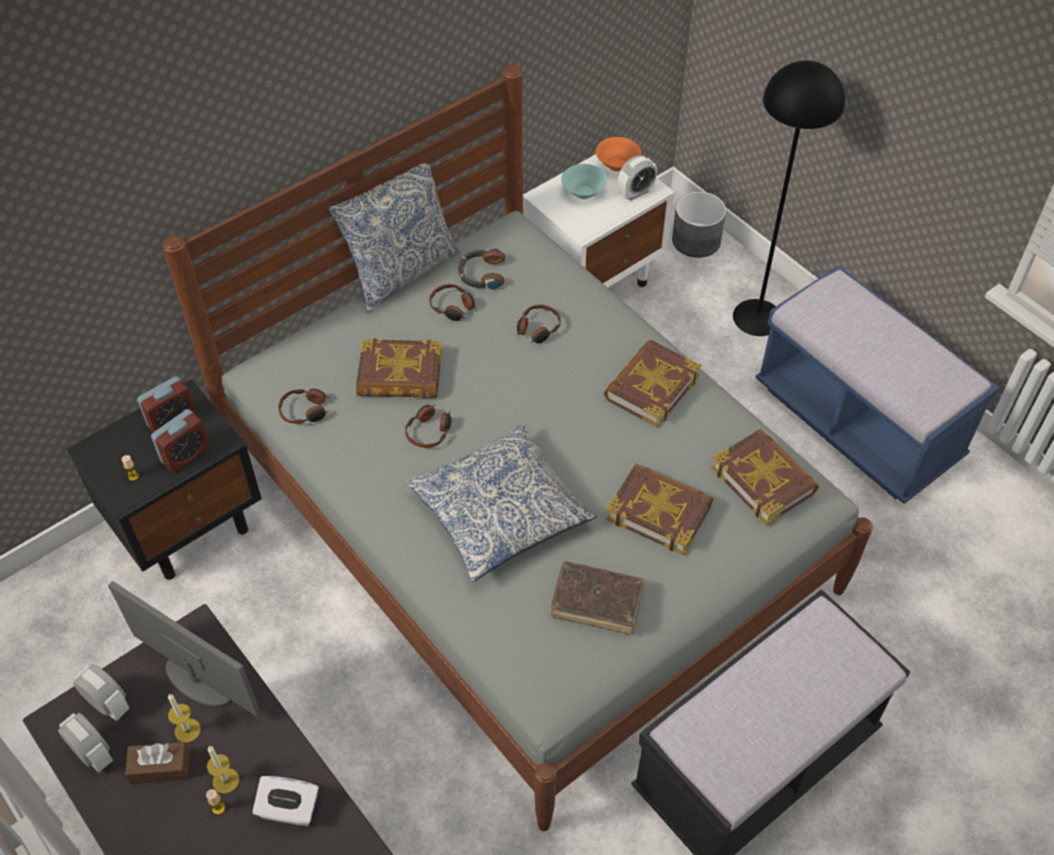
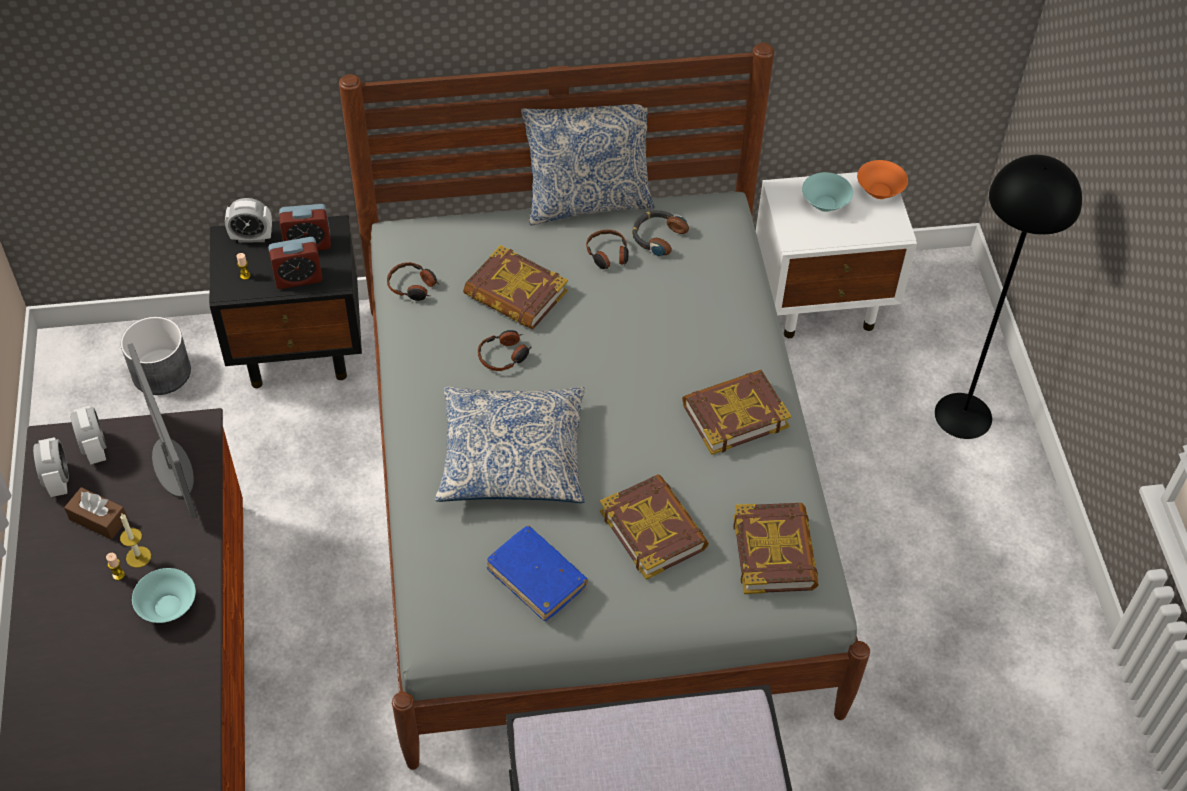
camera: 30 degrees right, 0 degrees up
candle [168,694,201,743] -> none
white tissue box [252,776,319,826] -> turquoise bowl [132,568,196,623]
headphones [517,305,561,343] -> none
brown book [551,561,645,634] -> blue book [487,525,588,621]
alarm clock [618,155,657,201] -> alarm clock moved to [225,198,272,243]
grey planter [672,192,726,258] -> grey planter moved to [121,317,191,395]
blue bench [755,265,999,504] -> none

